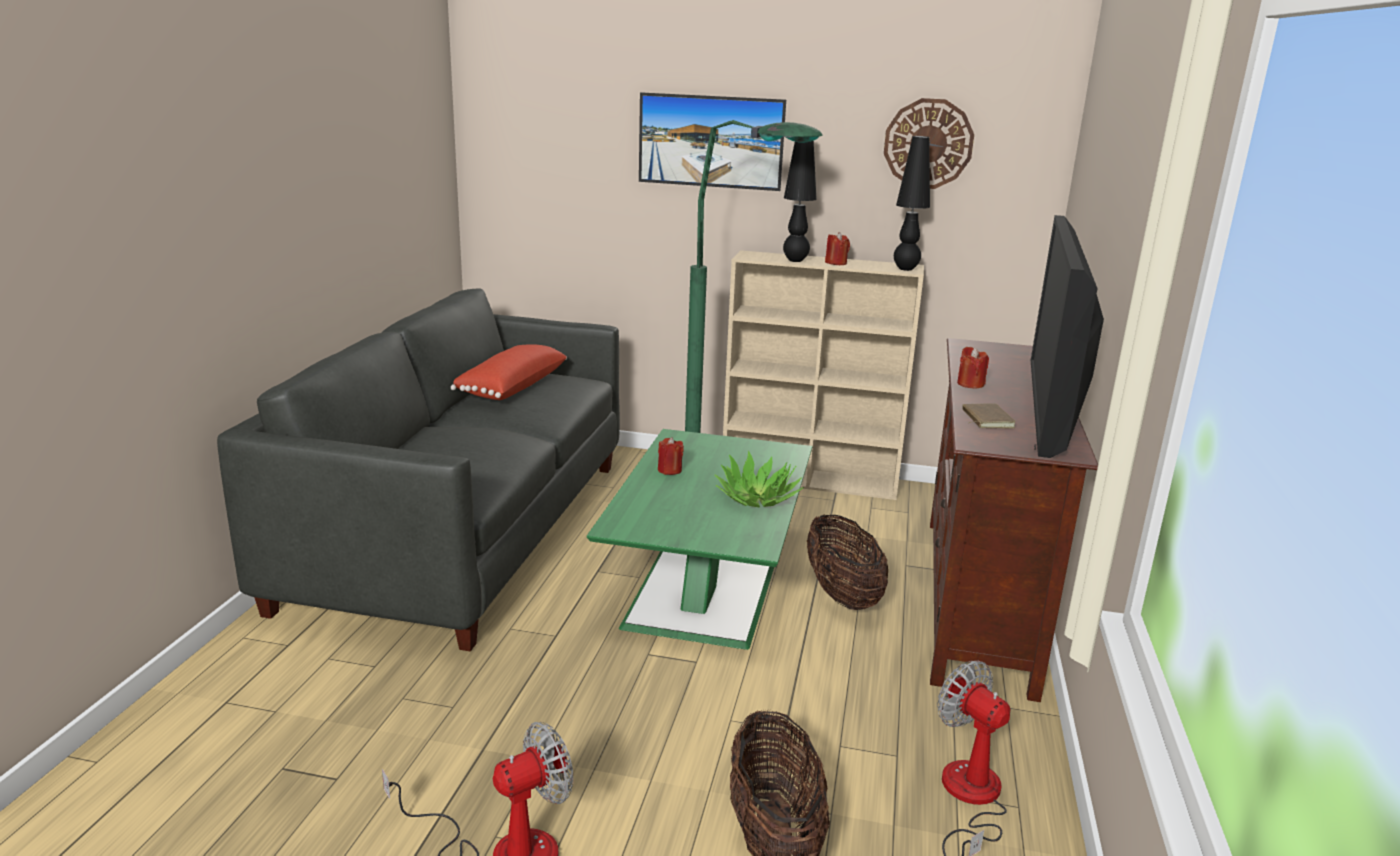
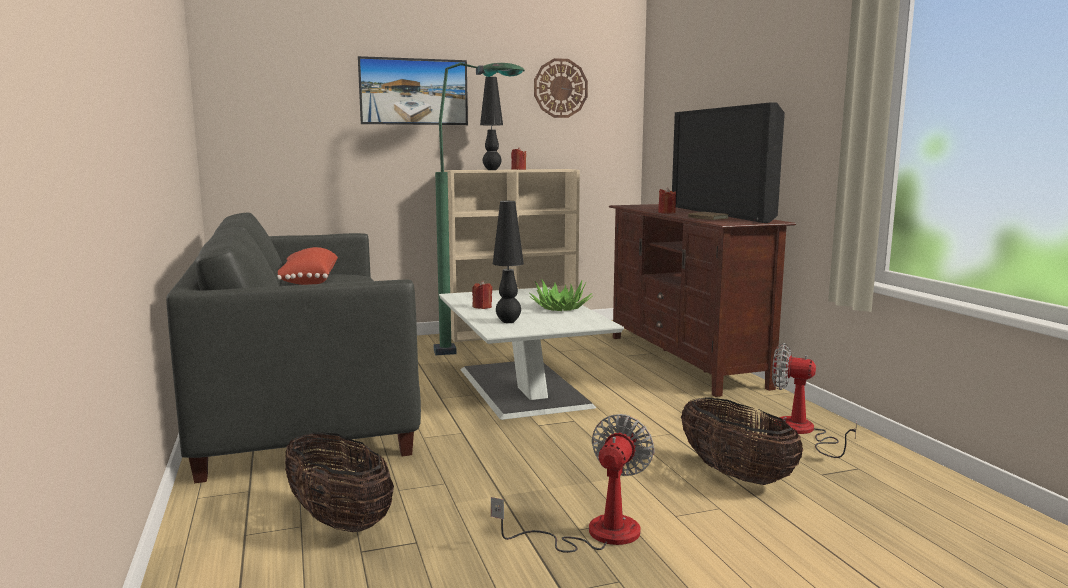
camera: 30 degrees left, 10 degrees down
green coffee table [587,429,812,650] -> white coffee table [439,287,624,420]
basket [807,514,888,610] -> basket moved to [285,432,394,532]
black table lamp [894,136,930,271] -> black table lamp moved to [493,201,524,323]

